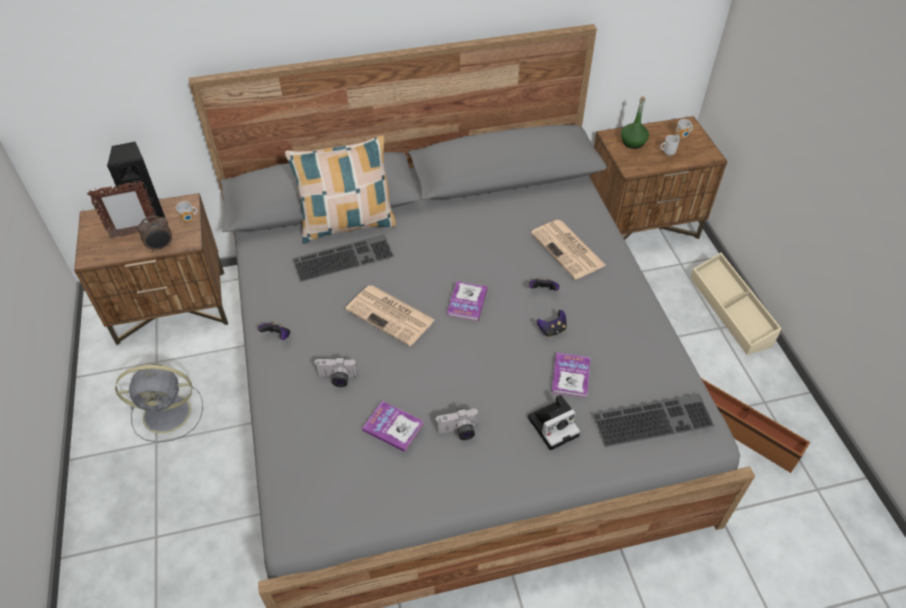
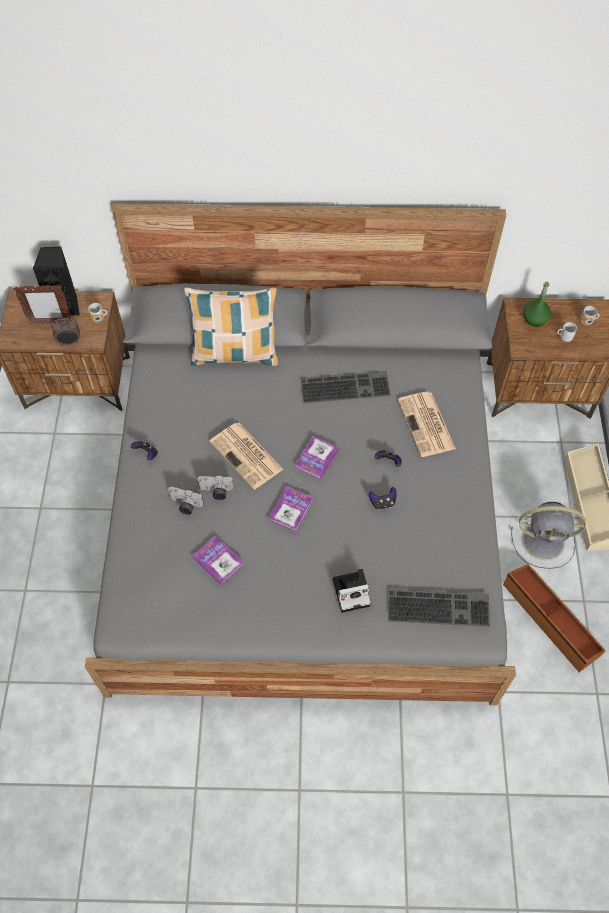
camera: 15 degrees right, 10 degrees up
grey fan [115,364,203,442] -> grey fan moved to [510,502,586,569]
keyboard [292,234,394,282] -> keyboard moved to [300,371,391,403]
camera [436,408,478,440] -> camera moved to [197,474,234,500]
book [551,353,590,398] -> book moved to [269,486,313,531]

